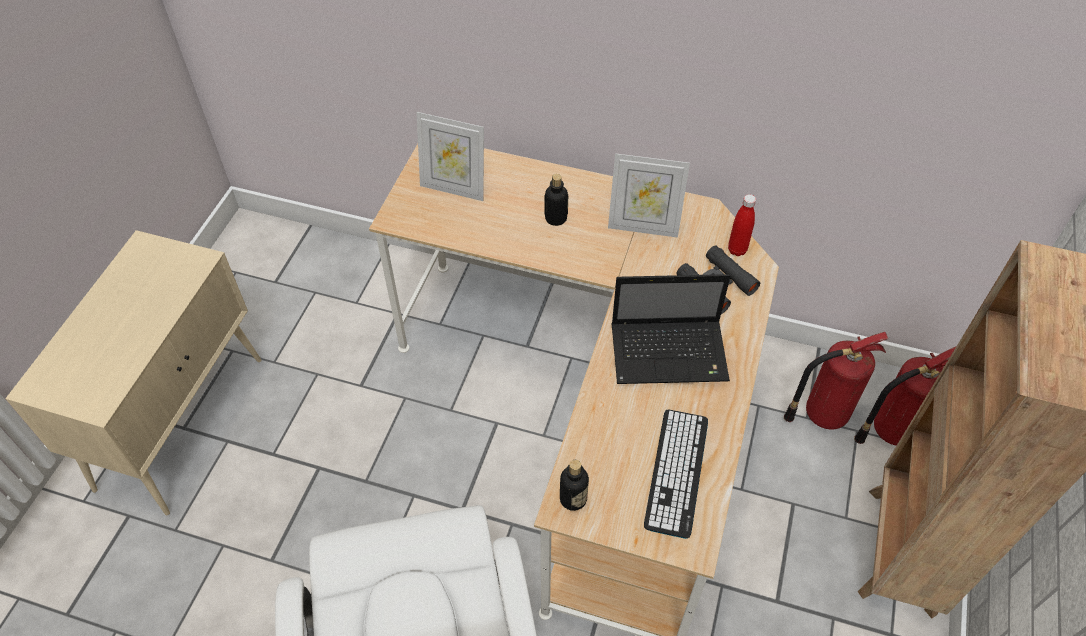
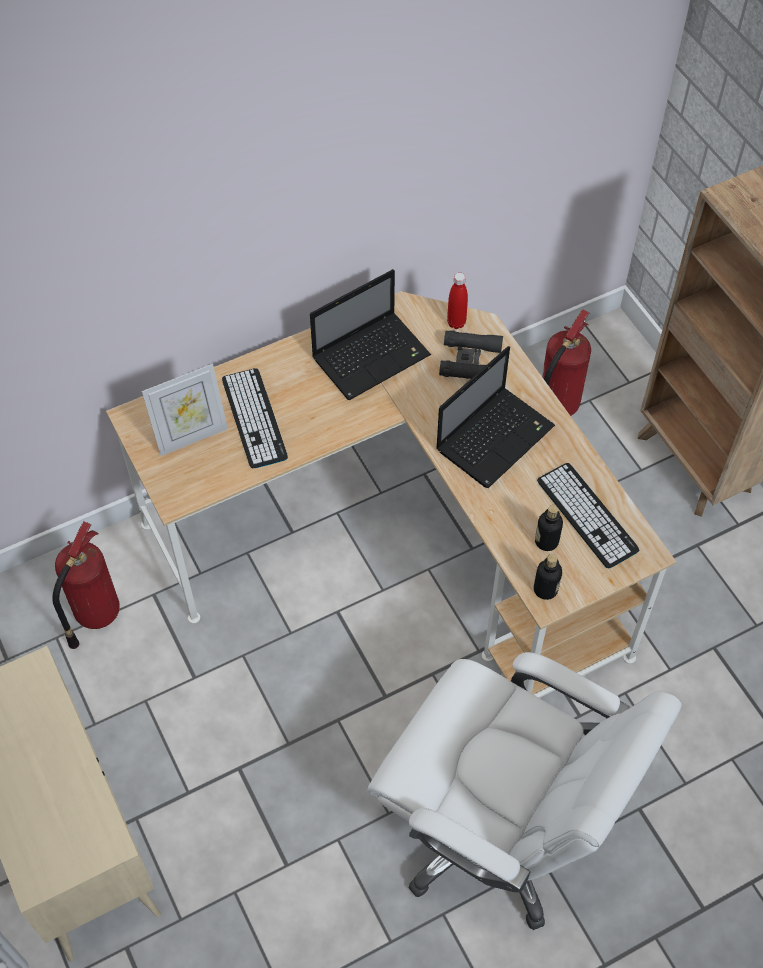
camera: 45 degrees left, 5 degrees up
bottle [544,174,568,226] -> bottle moved to [535,505,563,551]
picture frame [608,153,690,238] -> laptop [310,269,431,400]
fire extinguisher [854,346,956,446] -> fire extinguisher moved to [52,521,120,649]
none -> keyboard [222,368,288,468]

